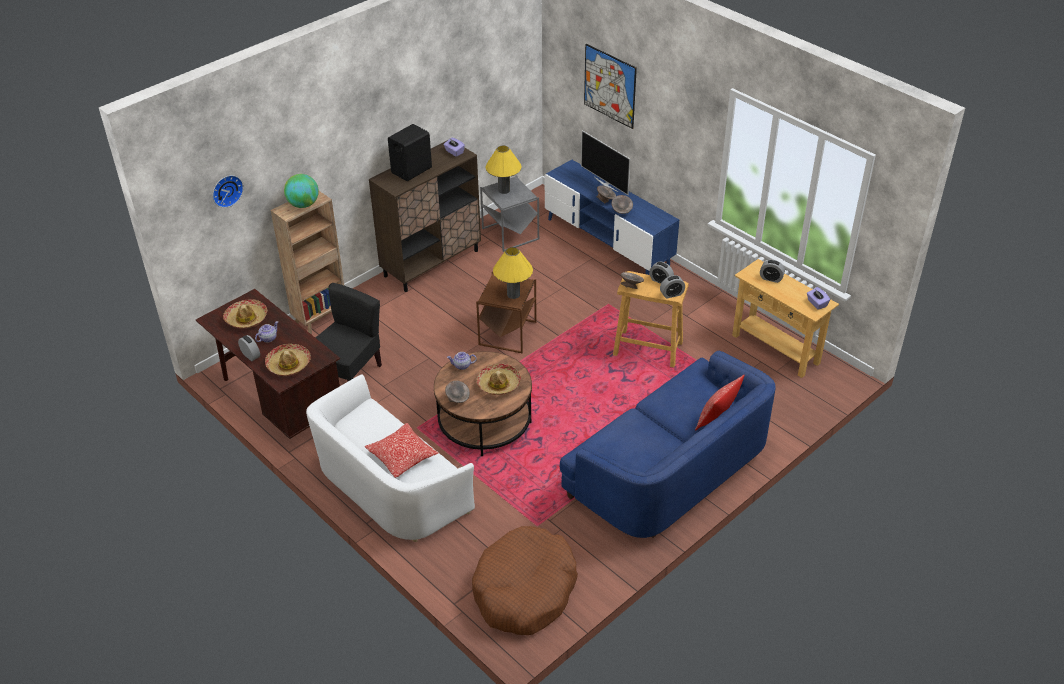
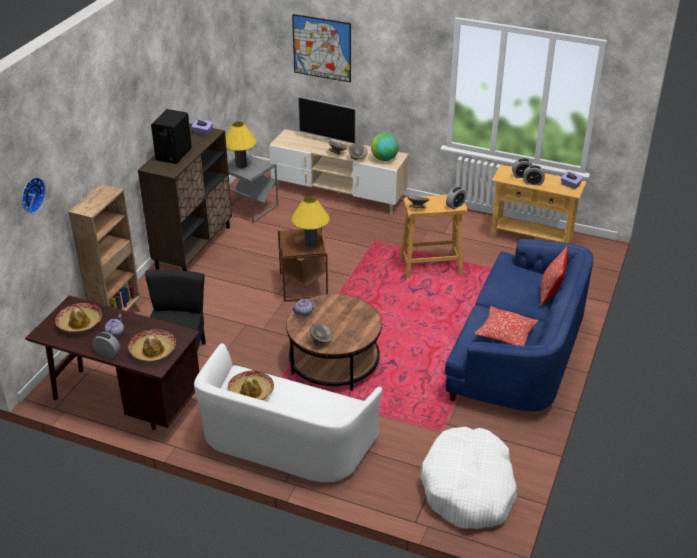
camera: 25 degrees left, 5 degrees down
globe [284,174,319,208] -> globe moved to [371,133,399,161]
pillow [364,423,438,478] -> pillow moved to [474,306,539,346]
brown dog bed [472,526,578,635] -> white dog bed [420,427,517,529]
hat [477,364,521,395] -> hat moved to [227,370,274,400]
blue tv stand [545,160,679,275] -> beige tv stand [269,129,409,214]
alarm clock [649,262,674,284] -> alarm clock moved to [523,165,545,186]

